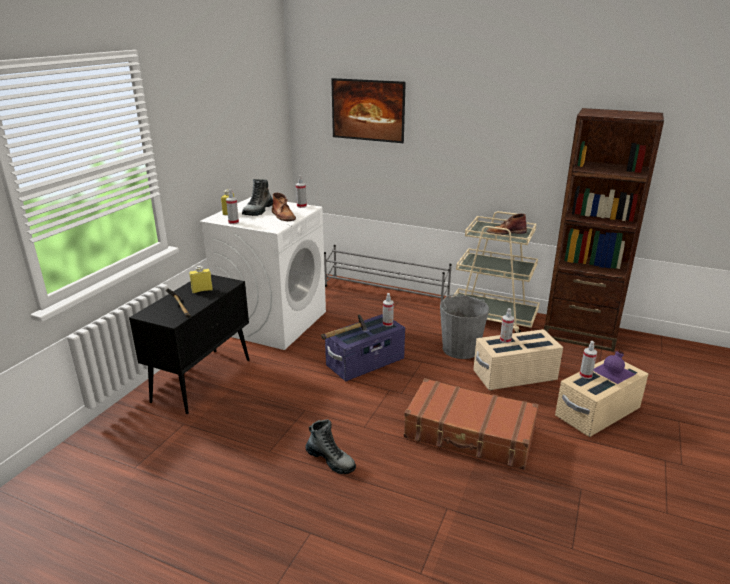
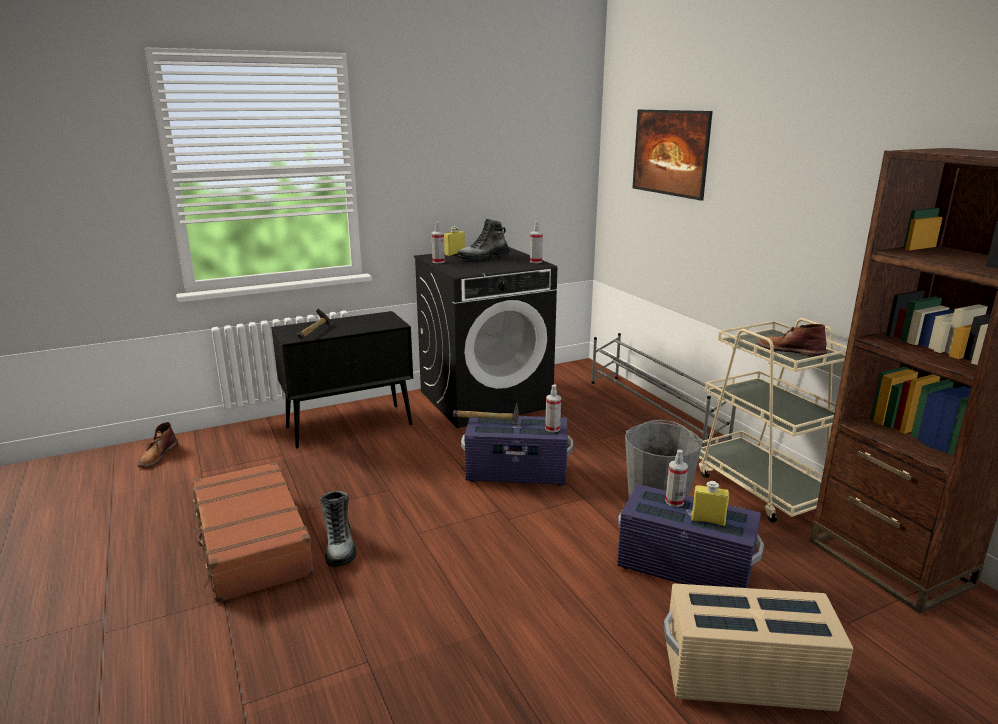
camera: 40 degrees right, 5 degrees down
yellow bottle [189,266,213,293] -> yellow bottle moved to [691,481,729,526]
white washing machine [199,197,326,350] -> black washing machine [414,247,557,428]
brown boot [272,193,296,221] -> brown boot moved to [137,422,178,468]
brown suitcase [404,378,538,470] -> brown suitcase moved to [192,461,314,603]
beige storage box [473,329,563,390] -> purple storage box [617,484,764,588]
spray bottle [579,341,597,379] -> none
purple bottle [594,350,636,384] -> none

